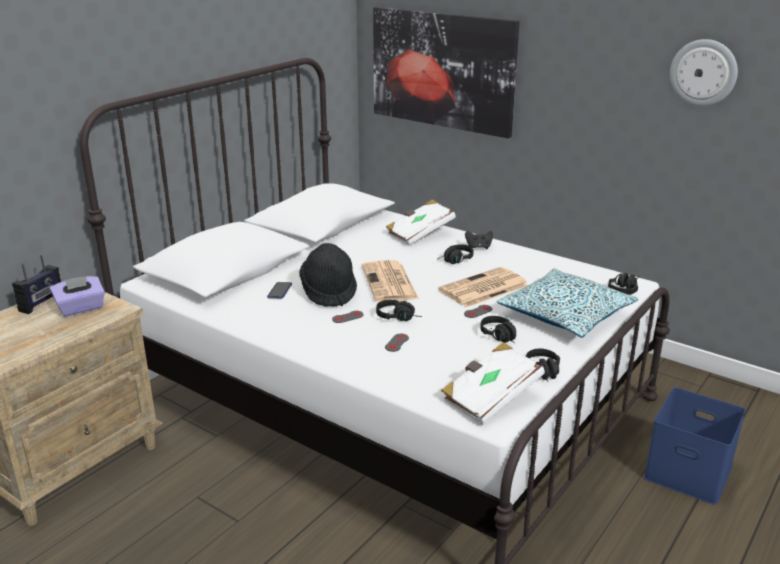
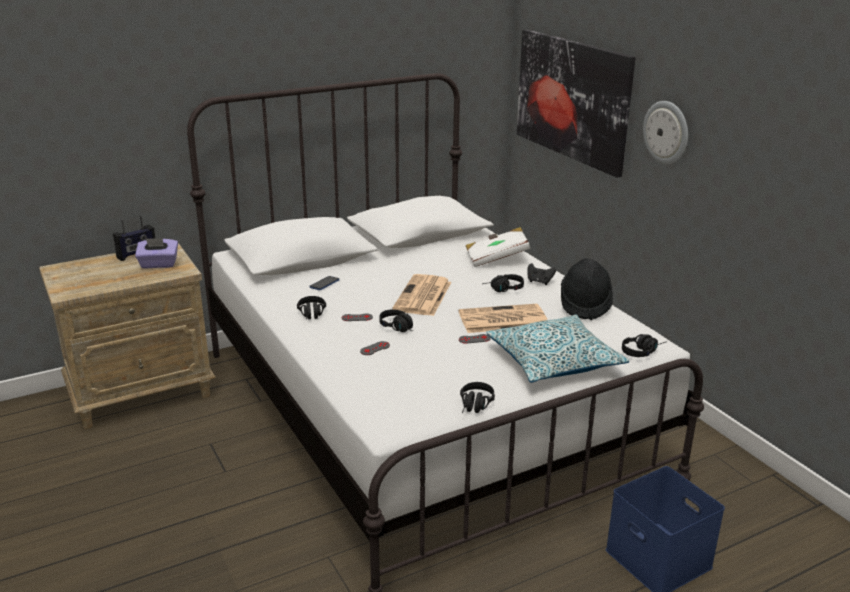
camera: 25 degrees right, 0 degrees up
black hat [299,243,357,307] -> black hat moved to [561,258,613,320]
white book [441,342,545,425] -> none
black headphones [480,316,516,343] -> black headphones moved to [297,296,326,320]
wall clock [670,39,738,106] -> wall clock moved to [643,101,688,164]

